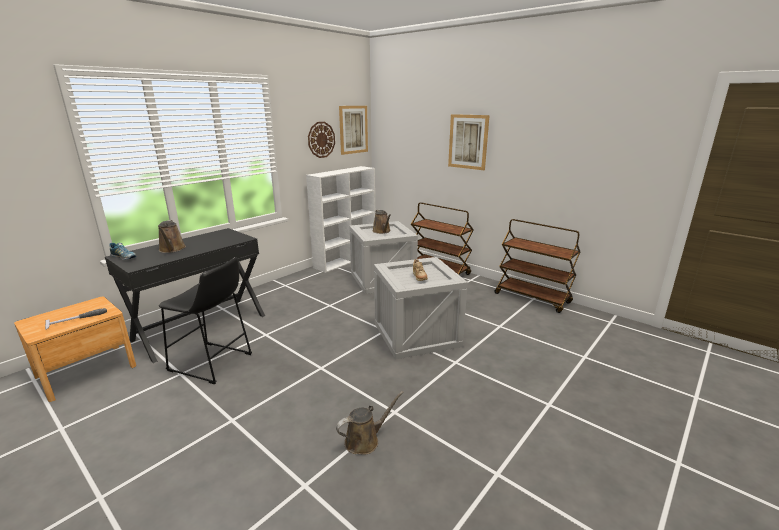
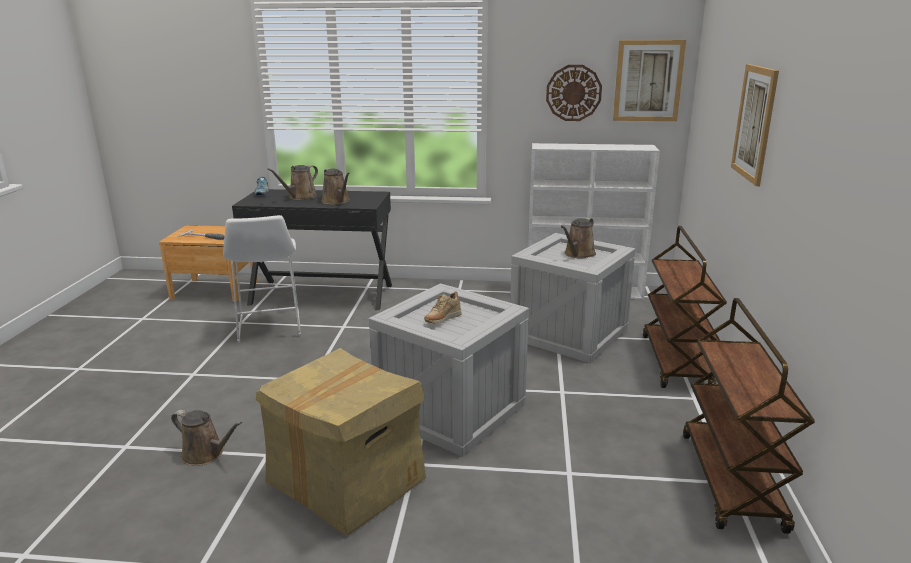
camera: 55 degrees right, 0 degrees up
black stool [159,257,252,384] -> white stool [223,215,301,343]
none -> cardboard box [256,348,426,535]
none -> brown watering can [322,168,350,205]

